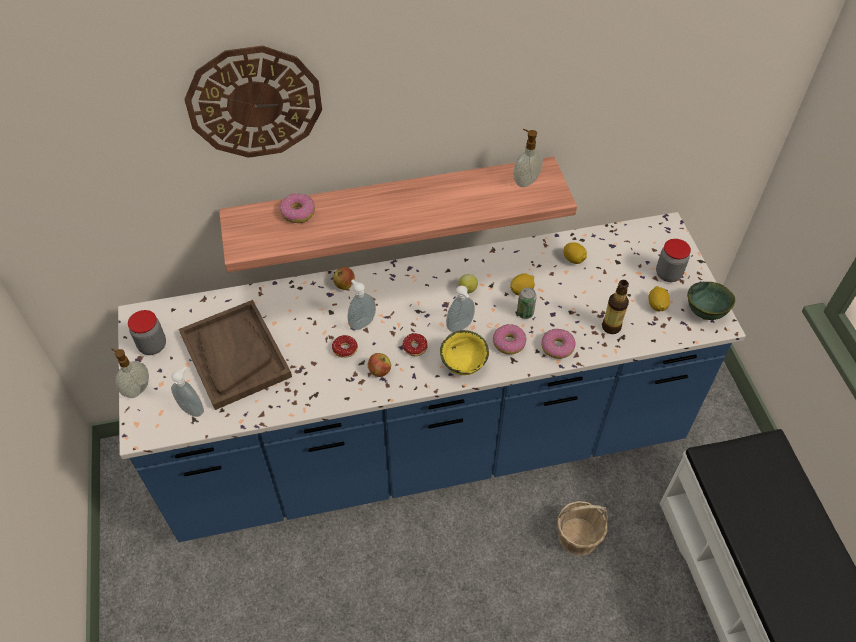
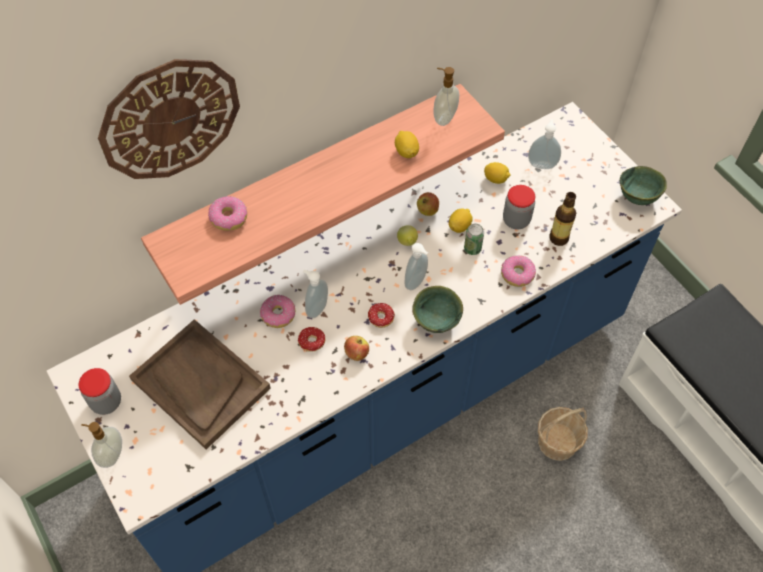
camera: 20 degrees left, 5 degrees up
soap dispenser [171,366,204,417] -> soap dispenser moved to [528,119,561,169]
apple [333,267,355,290] -> apple moved to [417,192,439,216]
yellow bowl [440,330,489,375] -> green bowl [412,286,463,333]
donut [493,324,527,355] -> donut moved to [260,295,295,328]
lemon [648,286,670,312] -> lemon moved to [395,131,419,158]
jar [656,239,691,282] -> jar moved to [503,185,536,229]

